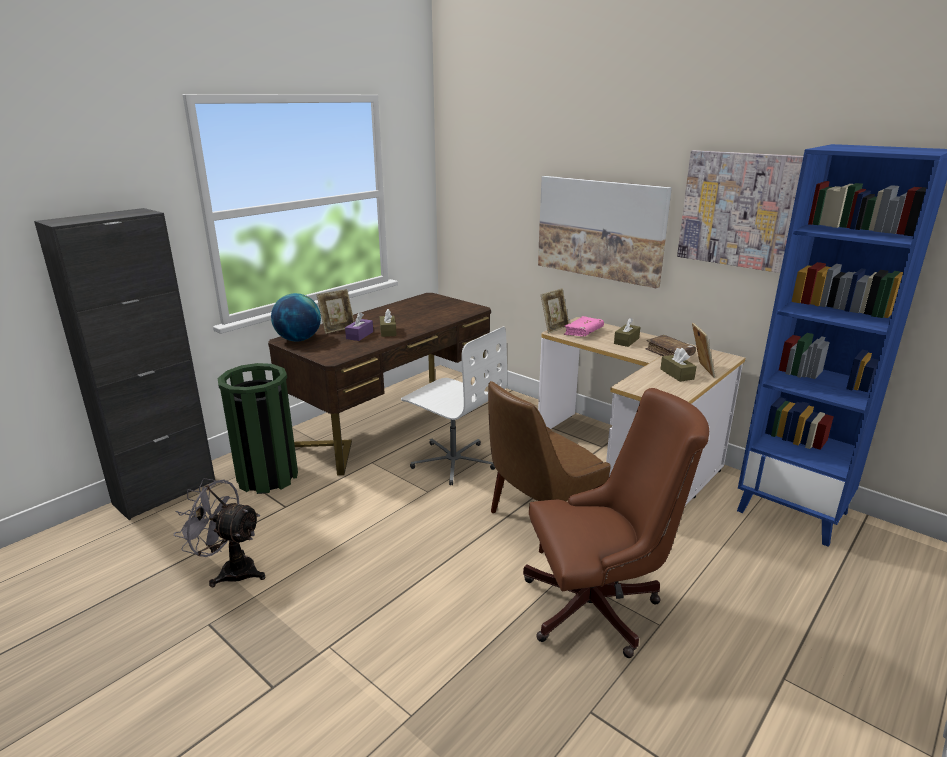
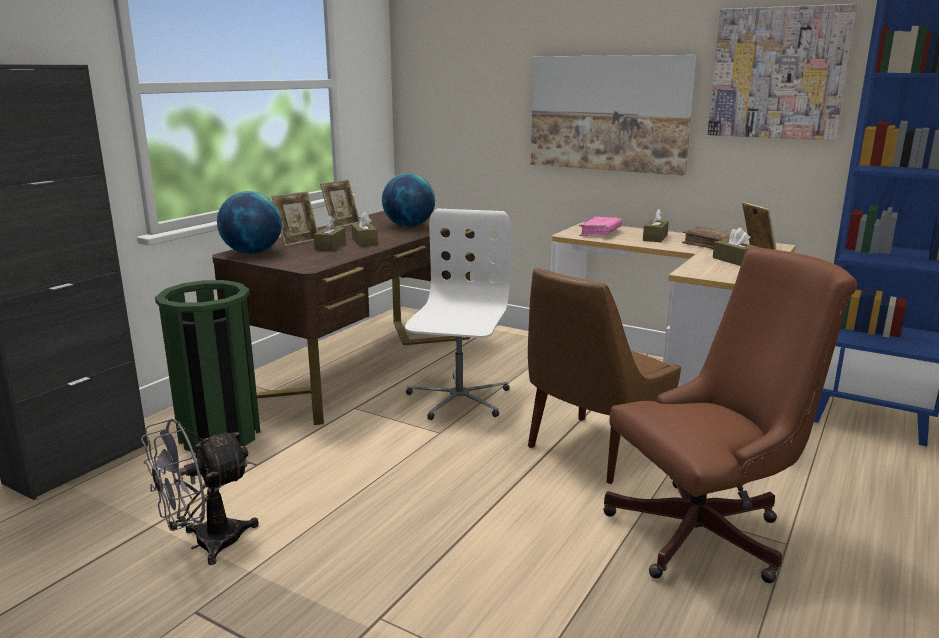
camera: 10 degrees left, 5 degrees down
grey fan [174,478,265,587] -> grey fan turned 45 degrees counterclockwise [141,419,259,565]
purple tissue box [345,312,373,341] -> brown tissue box [314,216,346,251]
white office chair [401,326,507,485] -> white office chair turned 105 degrees counterclockwise [405,209,511,420]
picture frame [541,288,569,334] -> picture frame moved to [320,180,360,227]
none -> globe [382,173,435,227]

